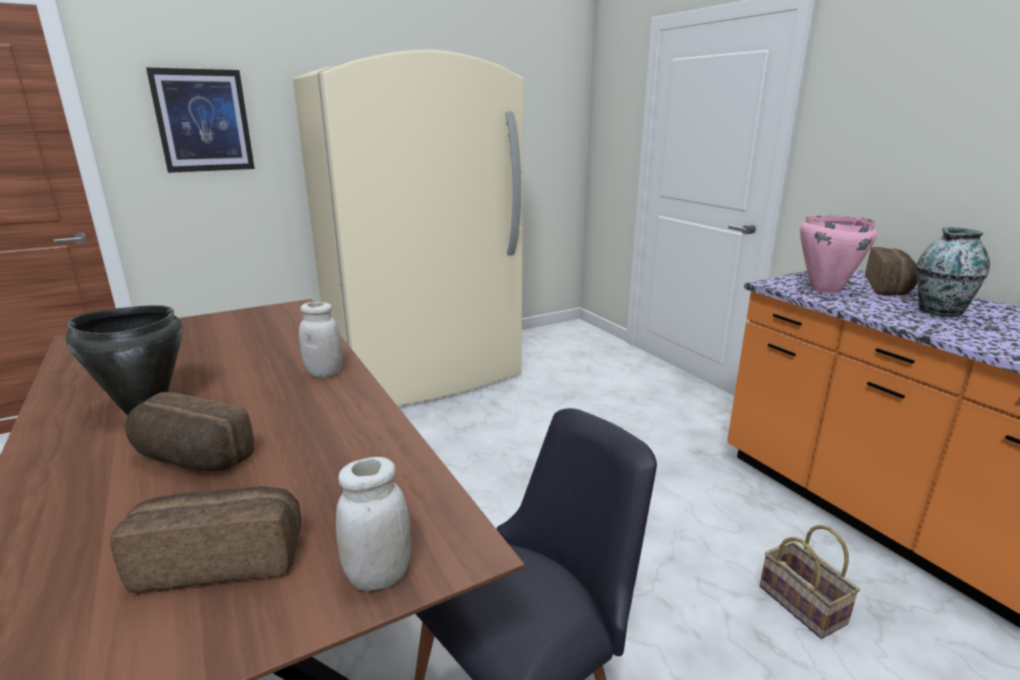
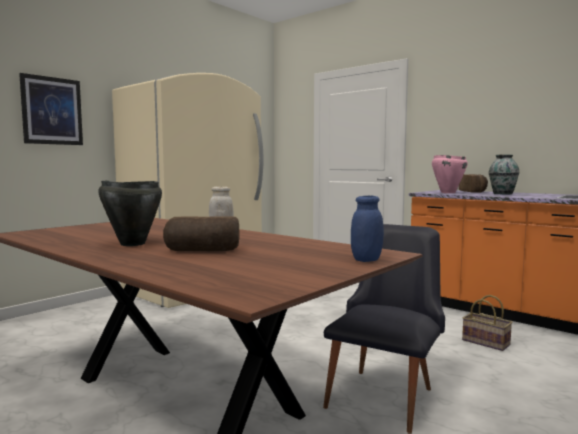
camera: 20 degrees left, 15 degrees down
bread [110,486,301,593] -> none
white jar [336,457,411,591] -> blue jar [351,196,384,262]

